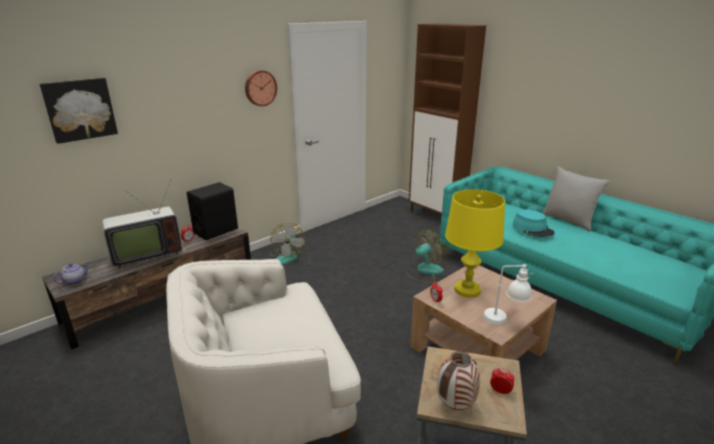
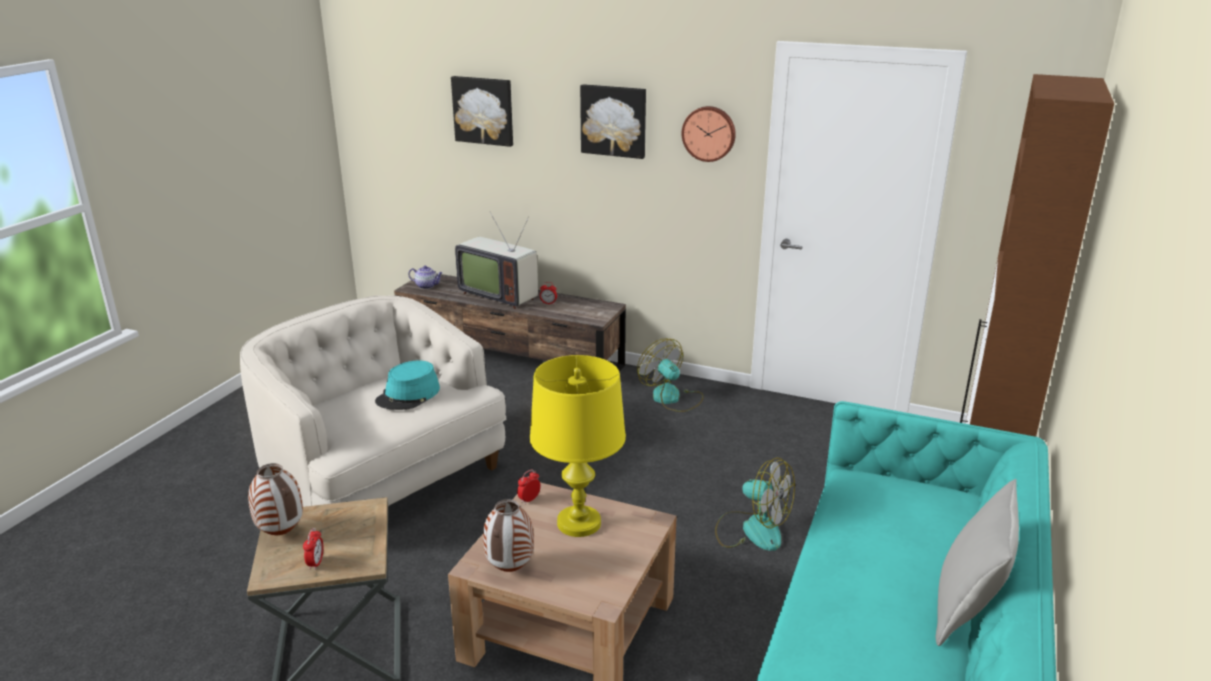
camera: 65 degrees right, 0 degrees up
black speaker [187,182,238,240] -> none
fan [269,223,305,265] -> fan turned 75 degrees clockwise [637,338,704,412]
white table lamp [483,264,533,324] -> vase [483,499,534,572]
turquoise hat [512,209,555,237] -> turquoise hat moved to [375,361,440,410]
none -> picture [580,84,646,159]

